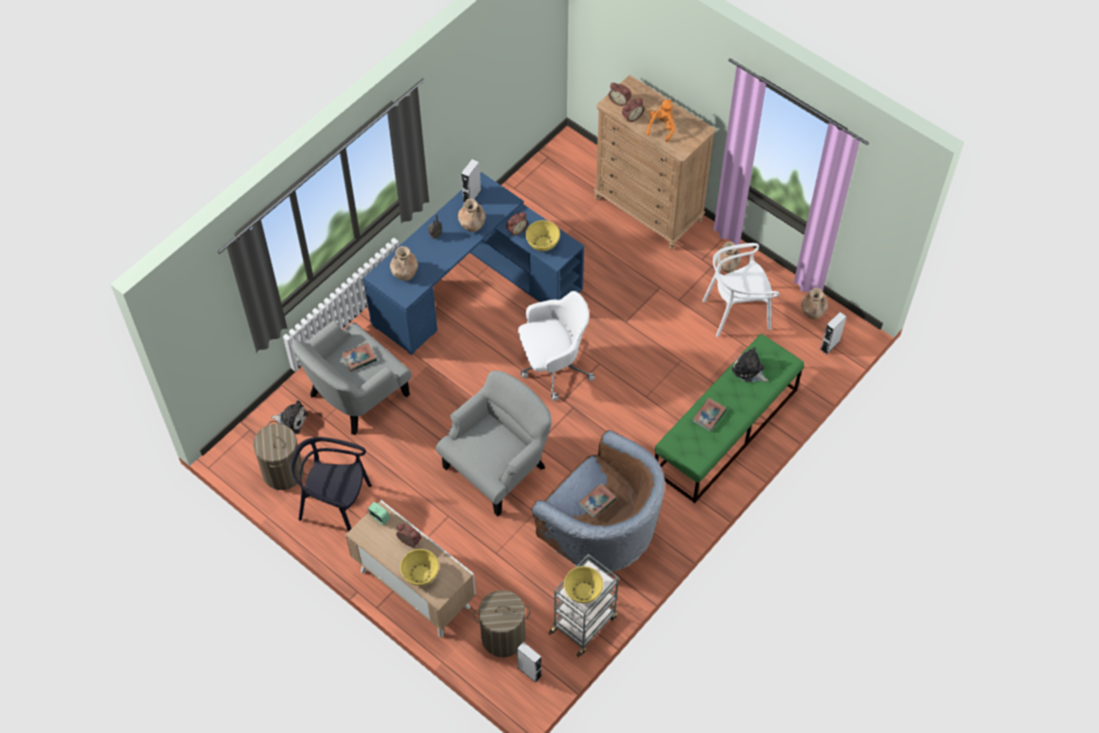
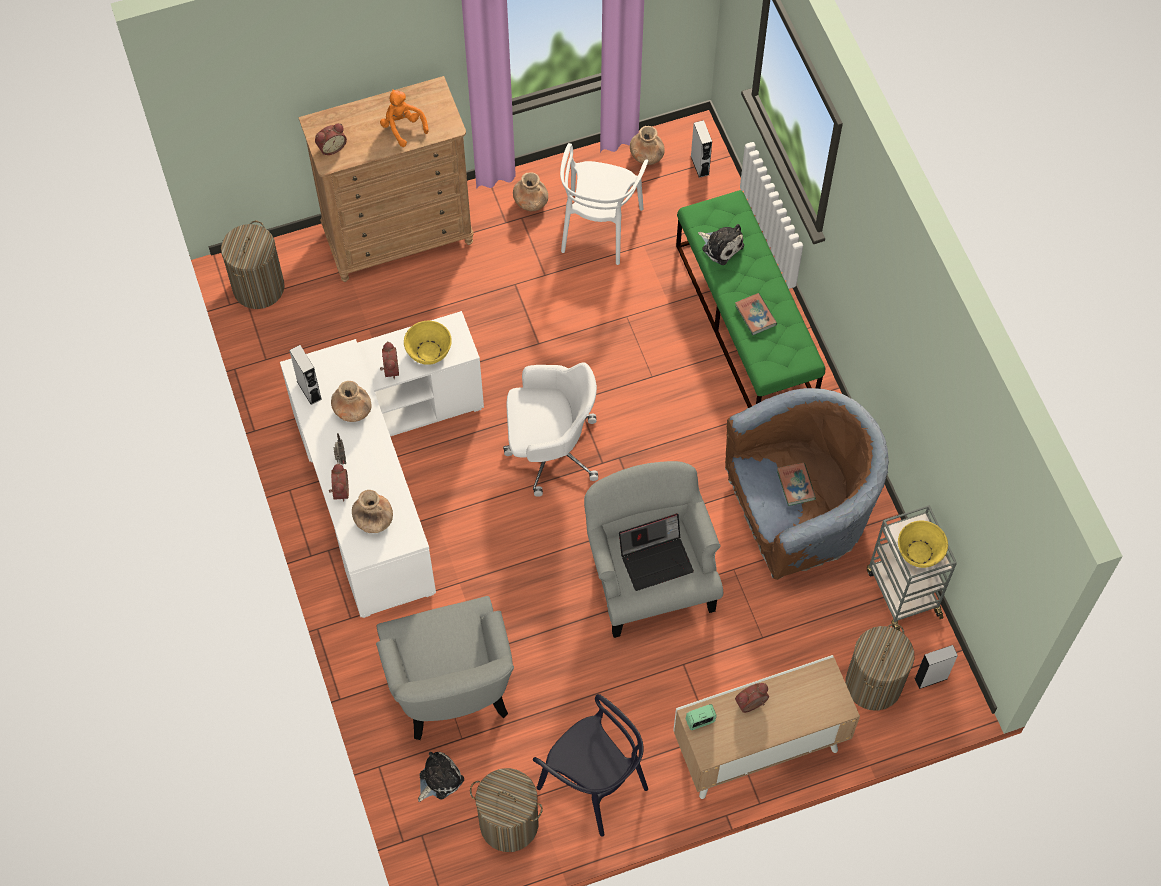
camera: 60 degrees left, 5 degrees up
black chair [290,437,372,532] -> black chair turned 90 degrees counterclockwise [533,694,648,836]
book [342,343,377,372] -> none
blue desk [363,172,584,355] -> white desk [280,311,484,618]
yellow bowl [400,549,439,586] -> none
white office chair [518,291,595,401] -> white office chair turned 75 degrees clockwise [503,362,598,497]
alarm clock [622,98,644,122] -> alarm clock moved to [329,463,349,502]
plush toy [732,347,768,382] -> plush toy turned 120 degrees counterclockwise [698,224,744,265]
none -> laundry basket [221,221,285,309]
none -> laptop [619,513,694,591]

